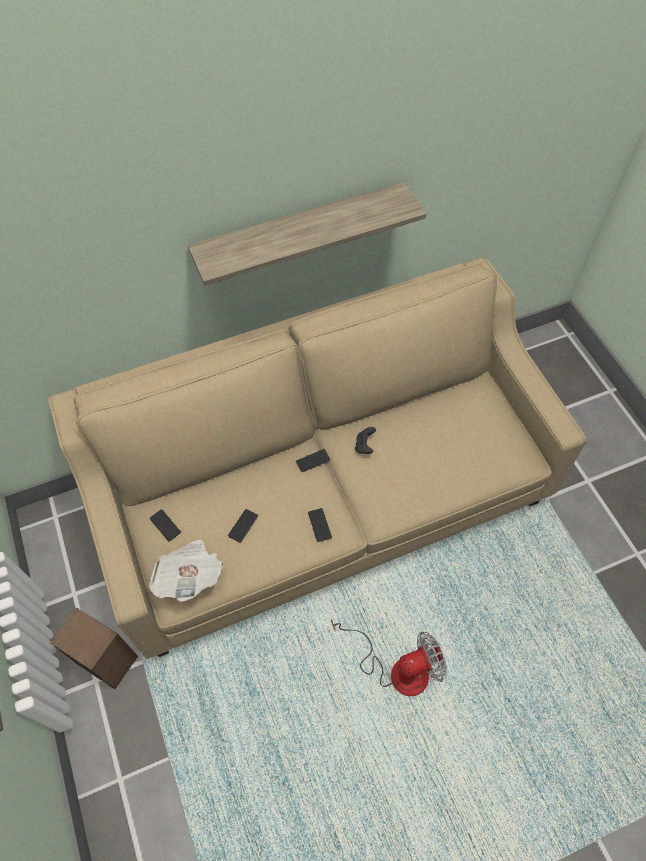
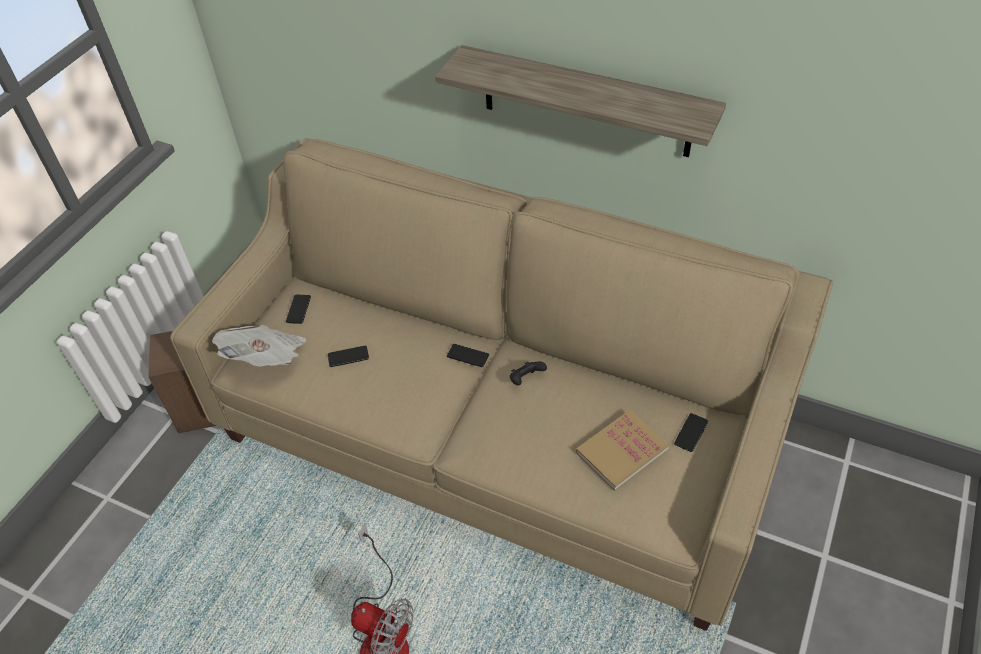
camera: 50 degrees right, 10 degrees down
phone [308,508,332,542] -> phone moved to [674,413,708,452]
none -> book [576,410,669,491]

